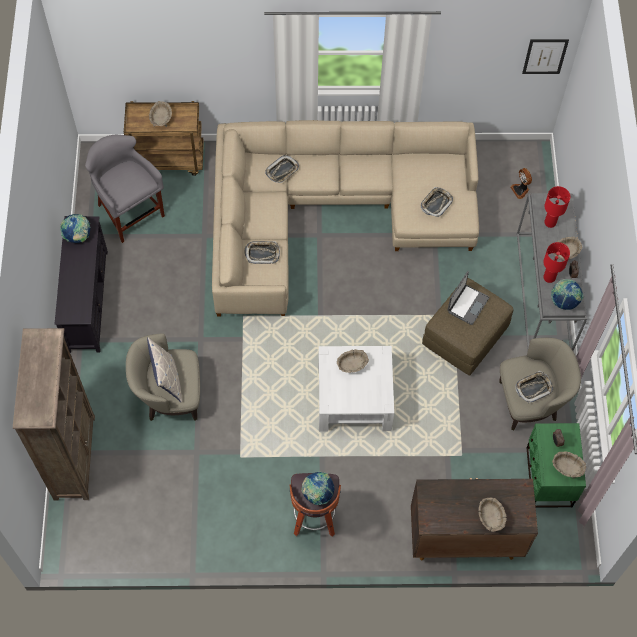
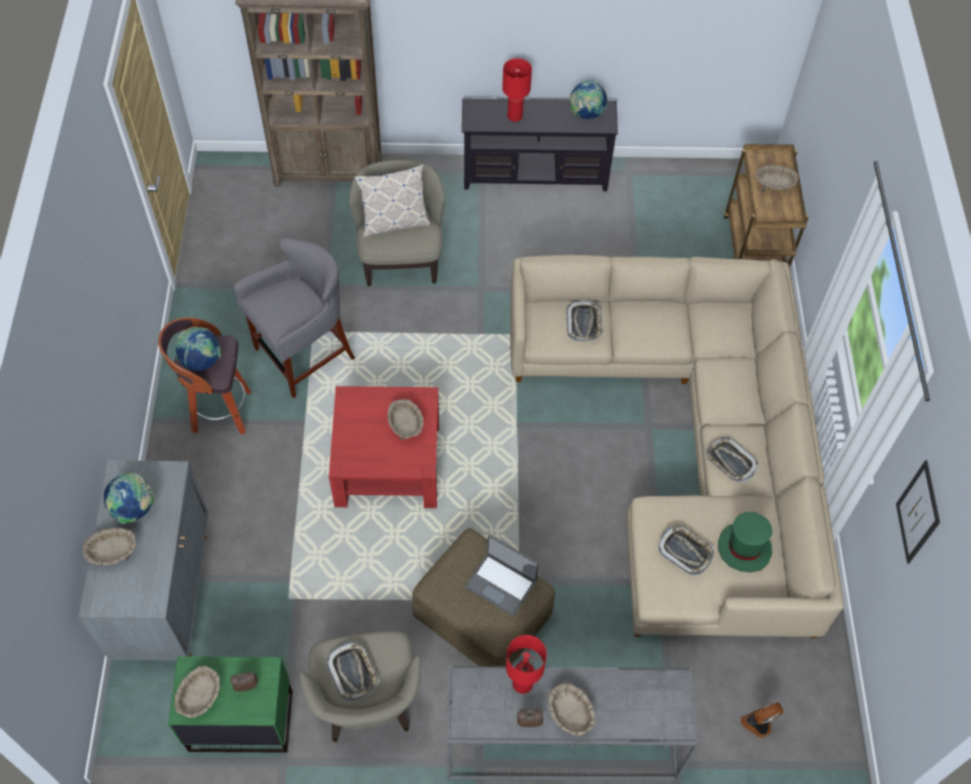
camera: 90 degrees right, 5 degrees down
grey stool [85,135,165,243] -> grey stool moved to [234,238,355,398]
tray [265,155,299,183] -> tray moved to [705,437,759,483]
white coffee table [318,346,394,432] -> red coffee table [329,386,439,508]
brown cabinet [411,478,538,560] -> grey cabinet [79,460,208,660]
picture [522,39,569,74] -> picture moved to [896,460,940,564]
red table lamp [544,186,570,228] -> red table lamp moved to [502,58,532,122]
globe [551,279,584,310] -> globe moved to [104,473,154,524]
none -> green hat [718,512,773,572]

